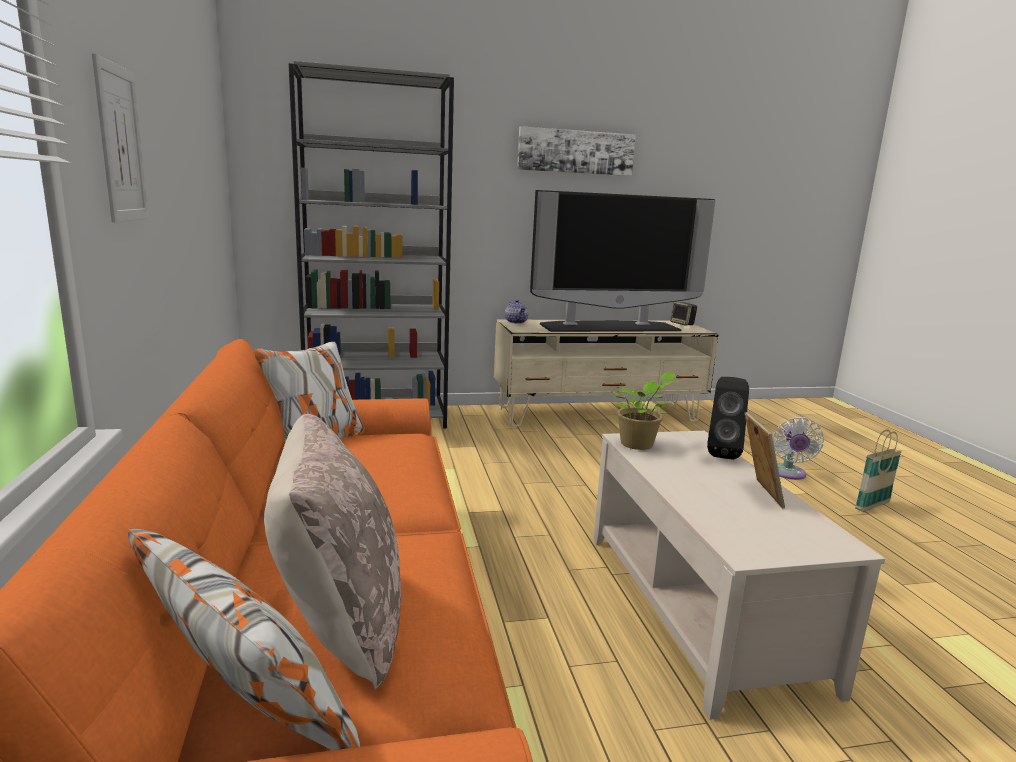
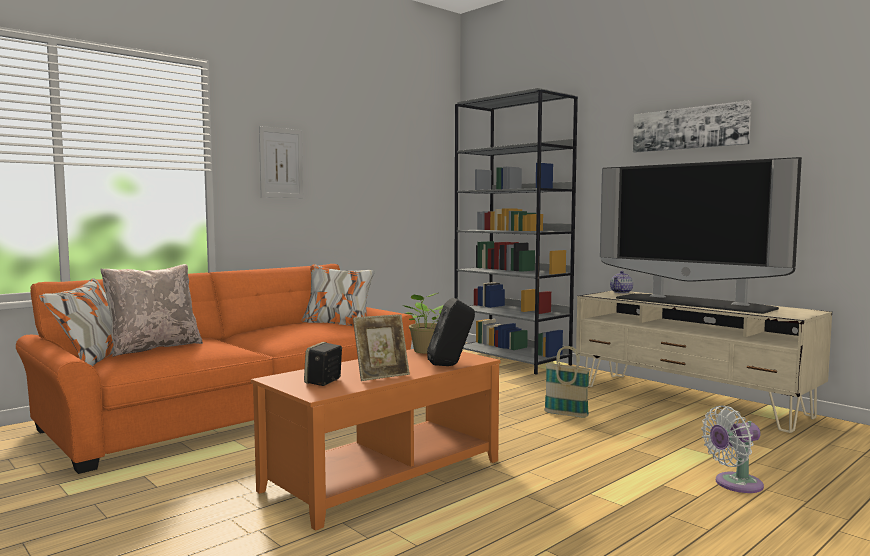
camera: 60 degrees right, 10 degrees down
beige coffee table [594,431,885,720] -> orange coffee table [251,349,501,531]
speaker [670,302,697,326] -> speaker moved to [304,342,342,386]
basket [855,429,902,512] -> basket moved to [544,346,590,418]

